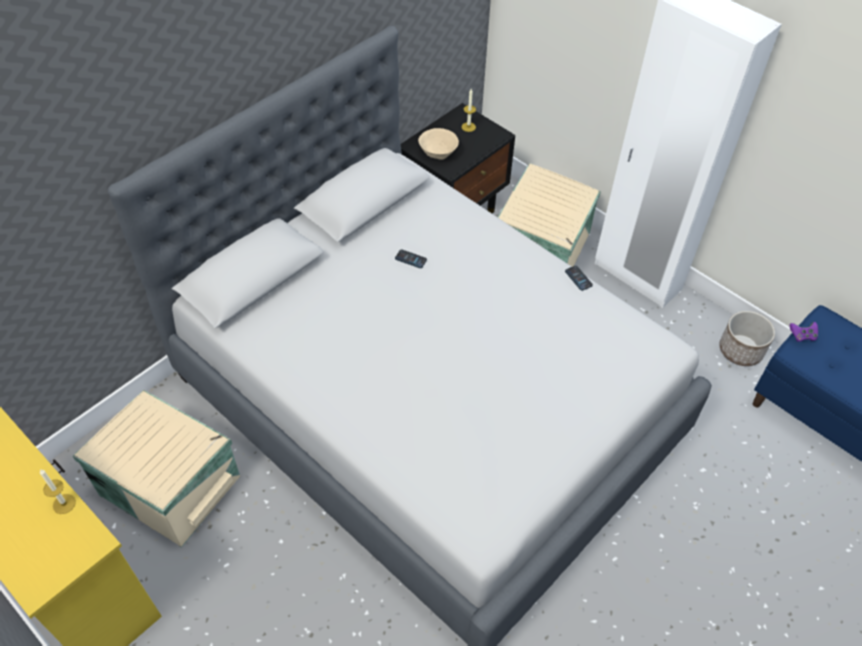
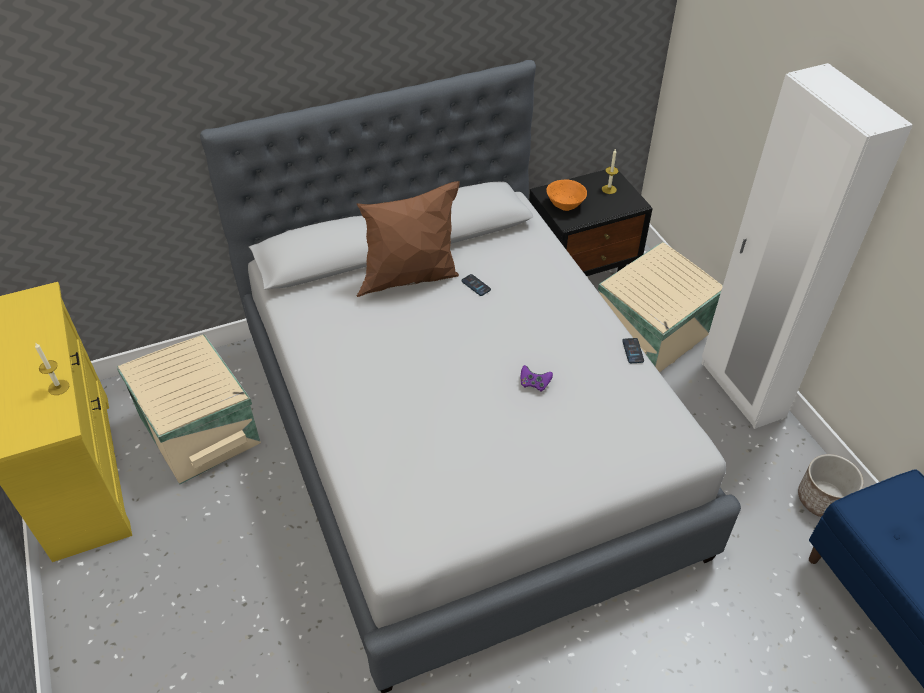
camera: 25 degrees right, 5 degrees down
beige bowl [418,128,459,159] -> orange bowl [546,180,587,211]
purple game controller [790,322,818,342] -> purple game controller moved to [521,365,553,392]
none -> brown pillow [356,181,460,297]

